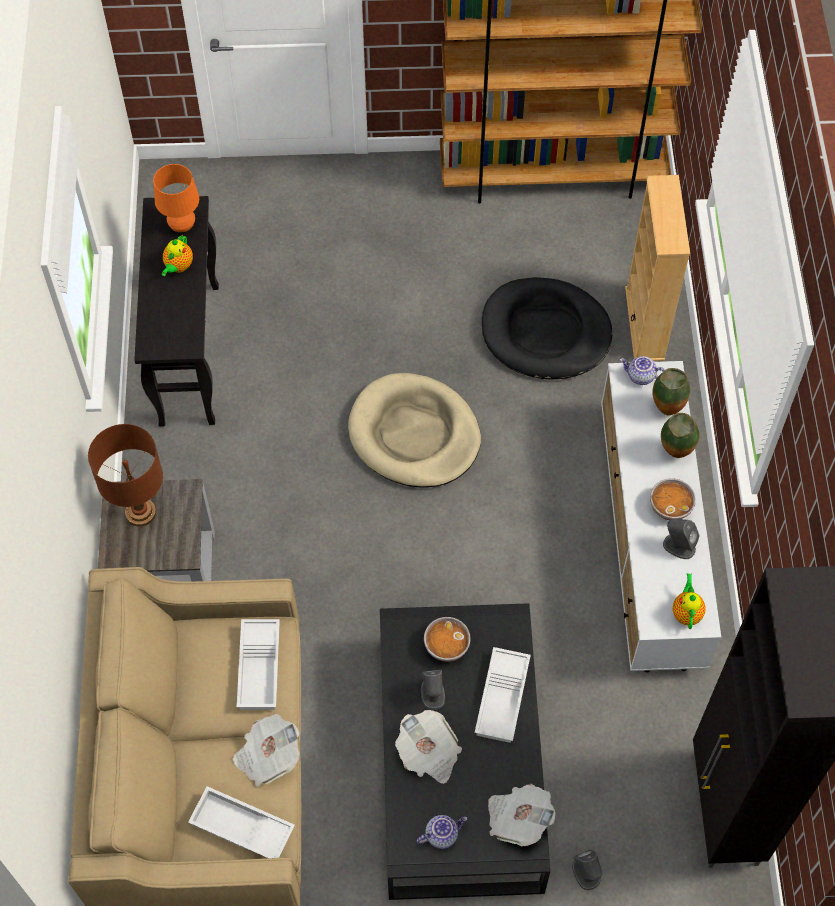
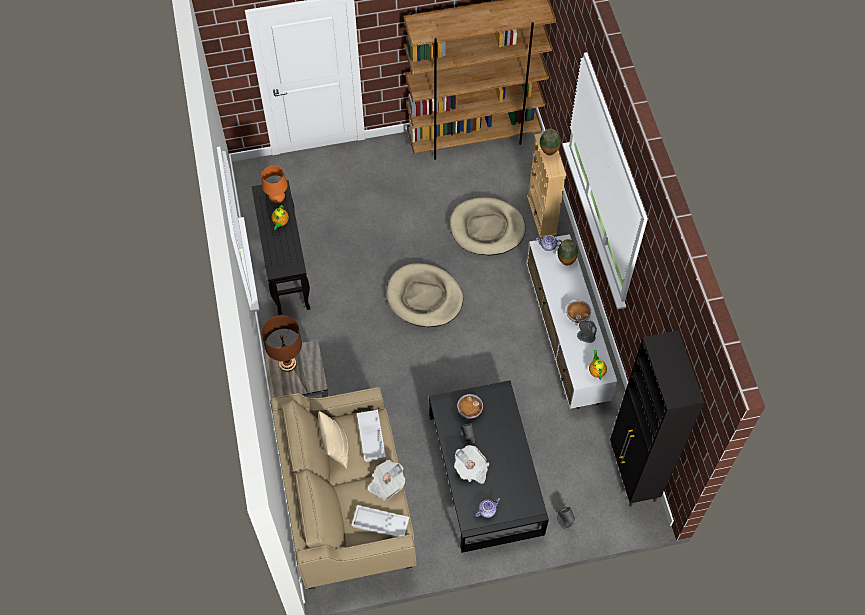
camera: 10 degrees left, 0 degrees up
white tray [475,647,531,743] -> none
black dog bed [482,277,612,380] -> beige dog bed [450,197,525,255]
newspaper [488,784,555,846] -> none
vase [661,413,699,458] -> vase moved to [540,129,561,156]
none -> beige pillow [318,411,349,469]

